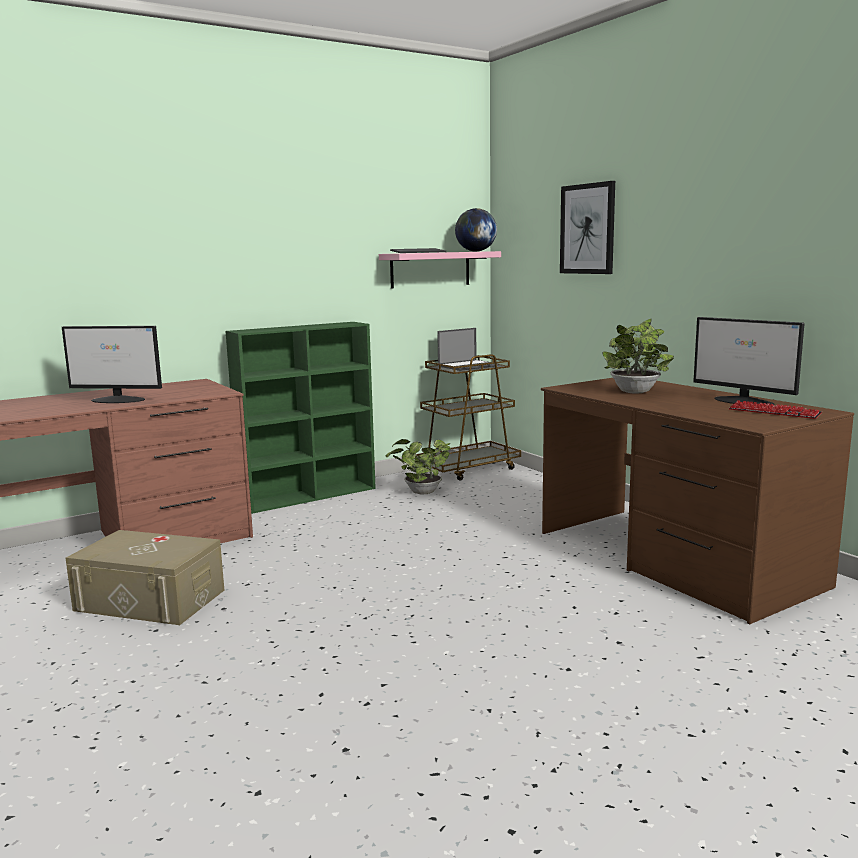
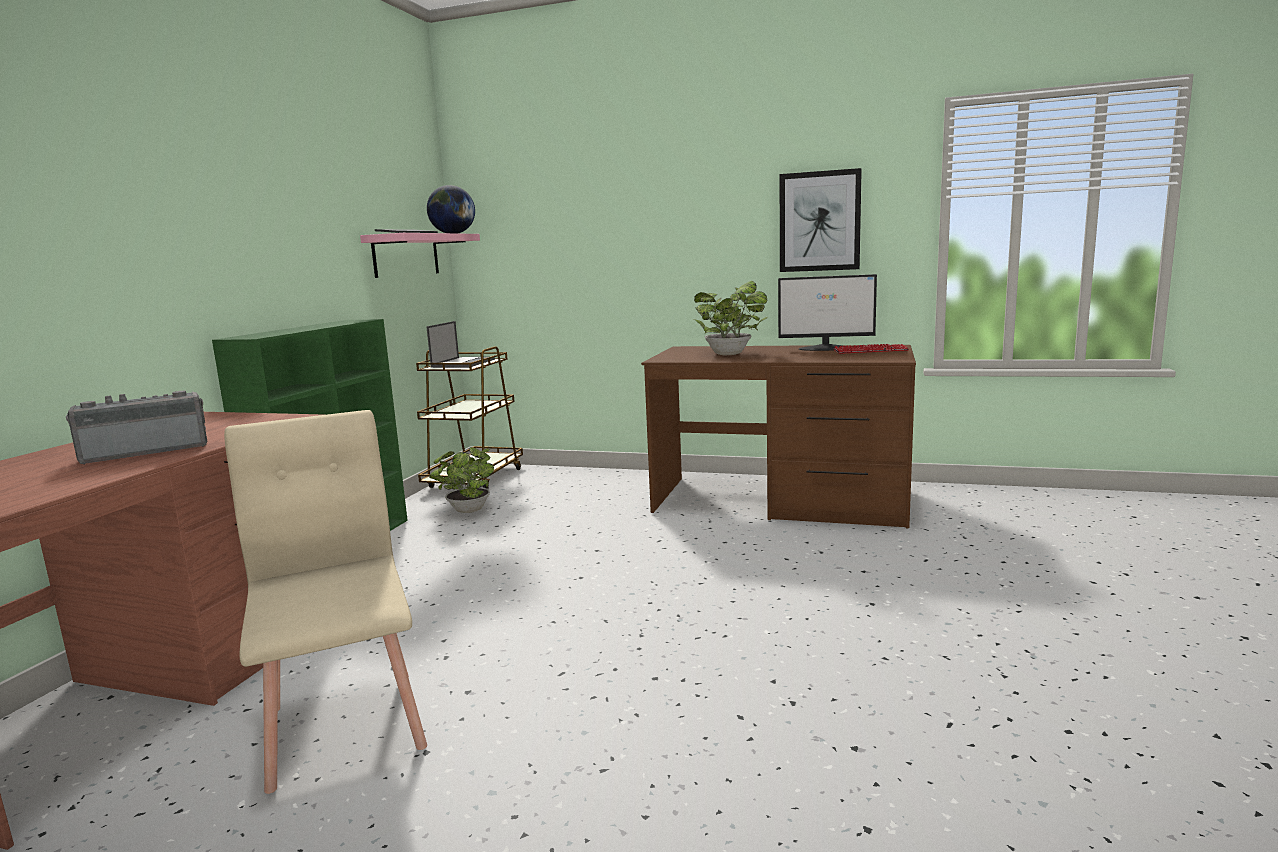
camera: 40 degrees left, 0 degrees up
monitor [62,326,162,403] -> radio [66,391,207,464]
beige storage box [65,530,225,625] -> beige chair [224,410,427,794]
picture [560,181,615,274] -> picture moved to [780,168,862,272]

